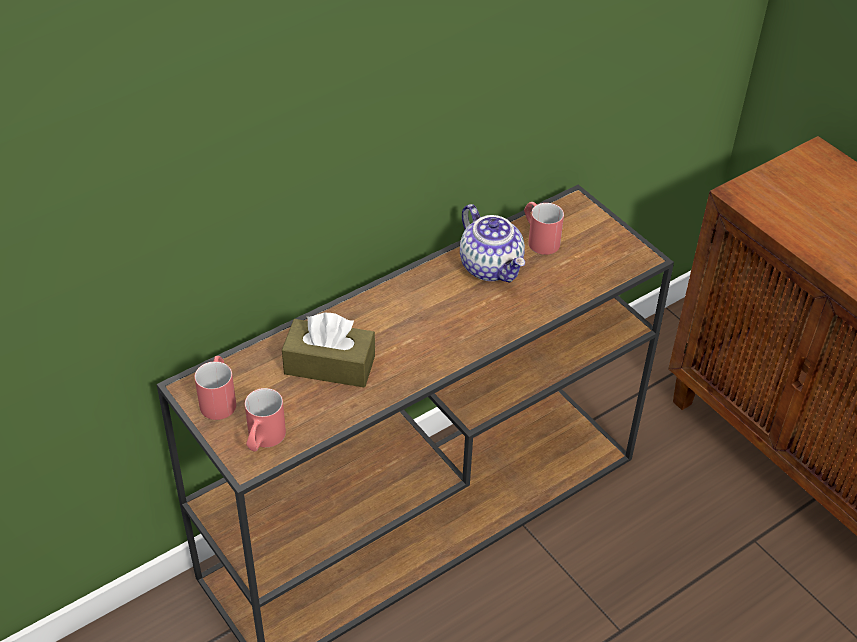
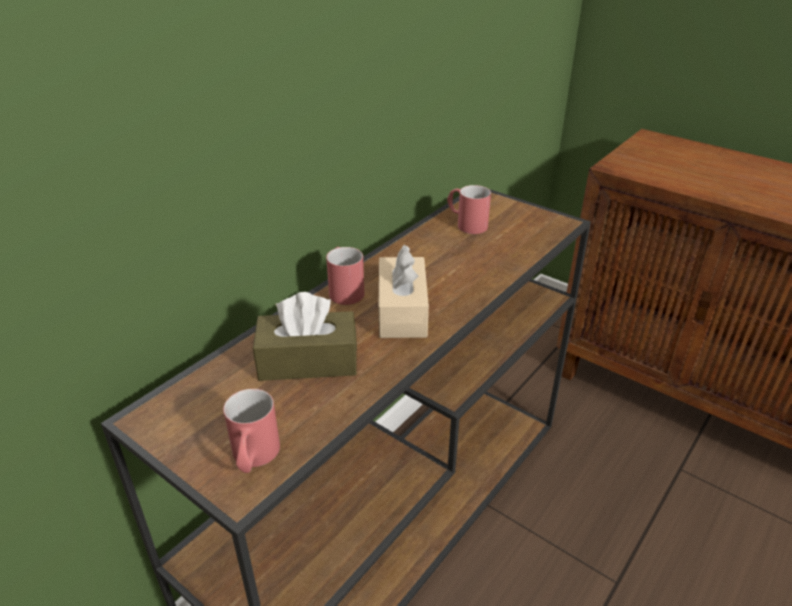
camera: 15 degrees left, 10 degrees down
red mug [194,356,236,420] -> red mug moved to [326,247,364,305]
teapot [460,204,525,283] -> none
none -> beige tissue box [379,245,429,338]

